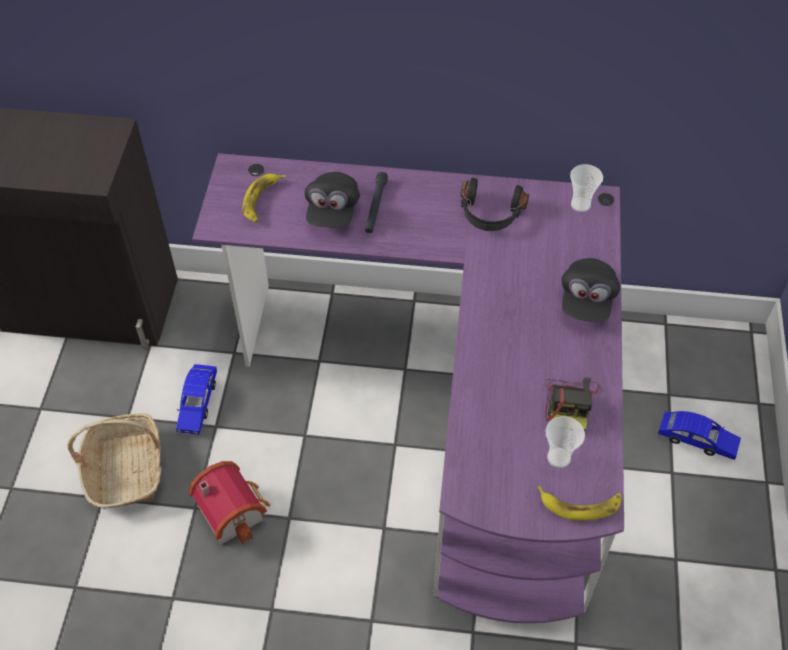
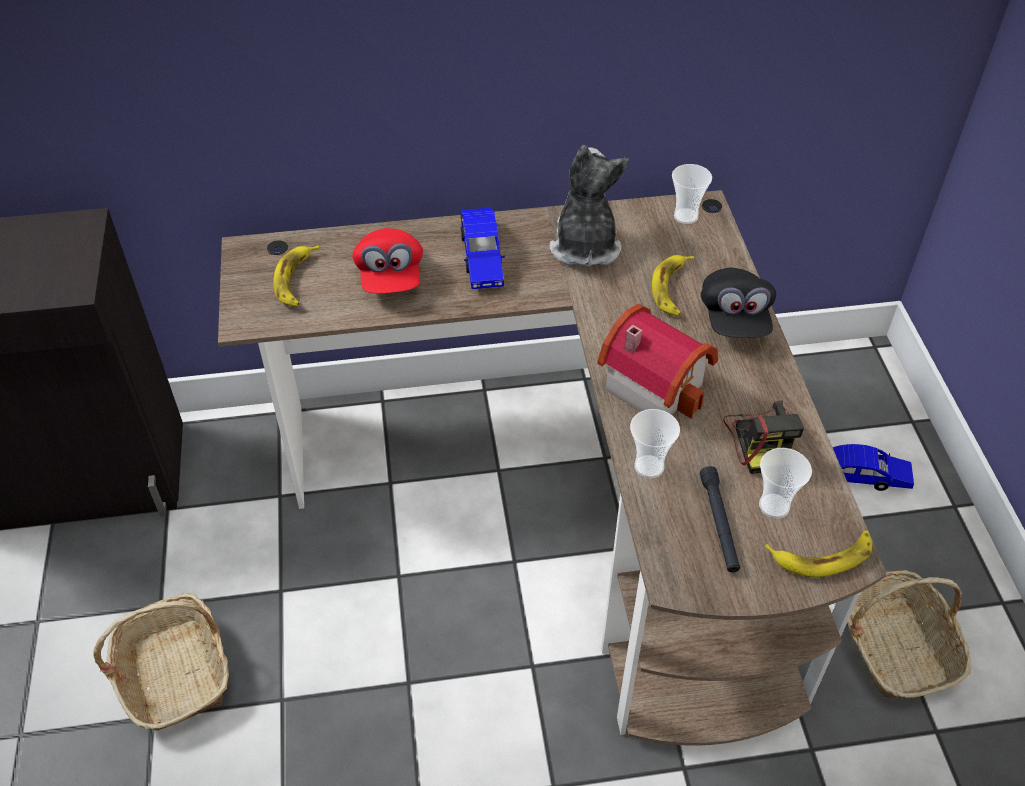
camera: 15 degrees left, 5 degrees down
blue toy car [176,364,217,435] -> blue toy car moved to [460,208,505,289]
toy house [189,461,270,545] -> toy house moved to [597,304,718,419]
purple desk [192,153,624,623] -> brown desk [218,190,887,746]
black cap [304,172,360,228] -> red cap [352,228,423,294]
black flashlight [365,172,388,233] -> black flashlight moved to [700,466,740,573]
black headphones [461,178,529,231] -> plush toy [549,145,629,266]
none -> cup [630,409,680,478]
none -> banana [652,255,694,316]
none -> basket [847,570,971,699]

